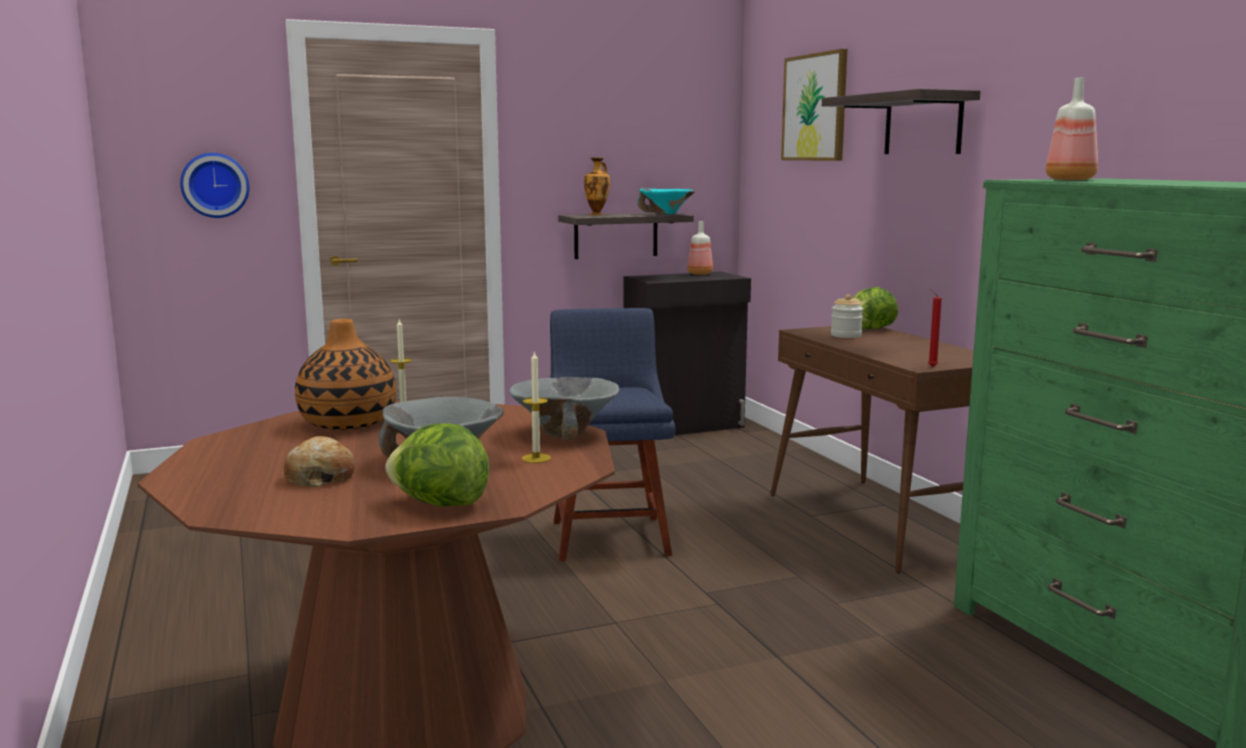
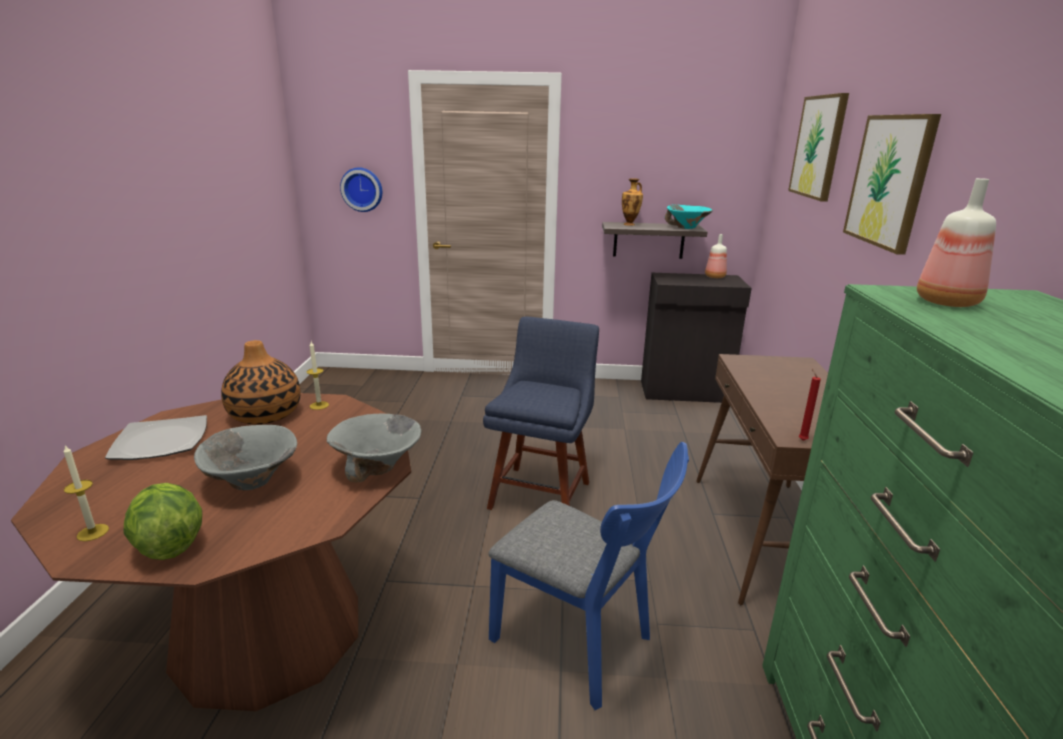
camera: 25 degrees right, 10 degrees up
bread [284,436,354,487] -> none
candle [522,350,551,463] -> candle moved to [63,445,109,541]
shelf [822,89,981,154] -> picture [843,114,941,255]
jar [831,294,863,338] -> none
lettuce [852,287,898,329] -> none
none -> plate [105,415,207,460]
none -> blue chair [488,442,689,710]

